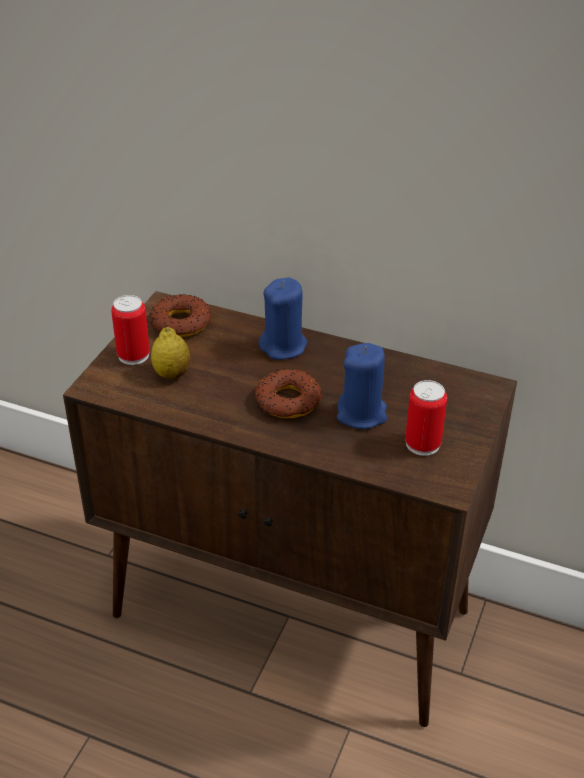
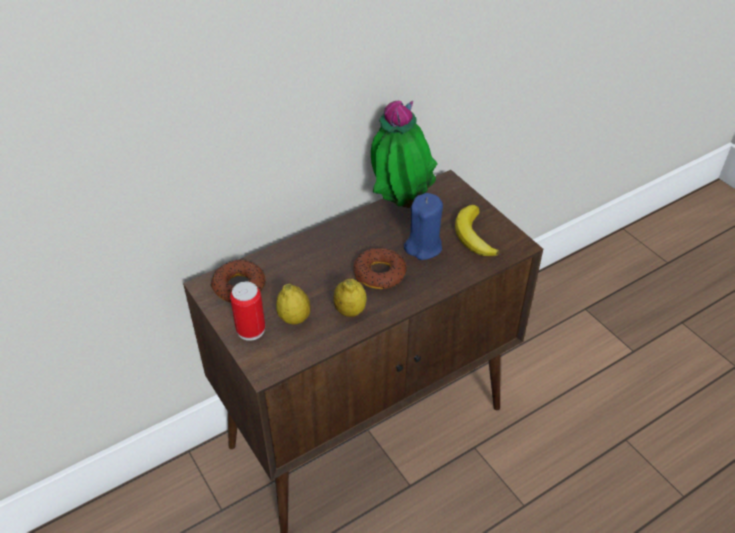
camera: 55 degrees left, 5 degrees up
blue candle [259,277,307,360] -> none
can [405,380,447,456] -> banana [455,205,499,256]
none -> lemon [333,279,367,317]
none -> potted plant [371,101,437,208]

